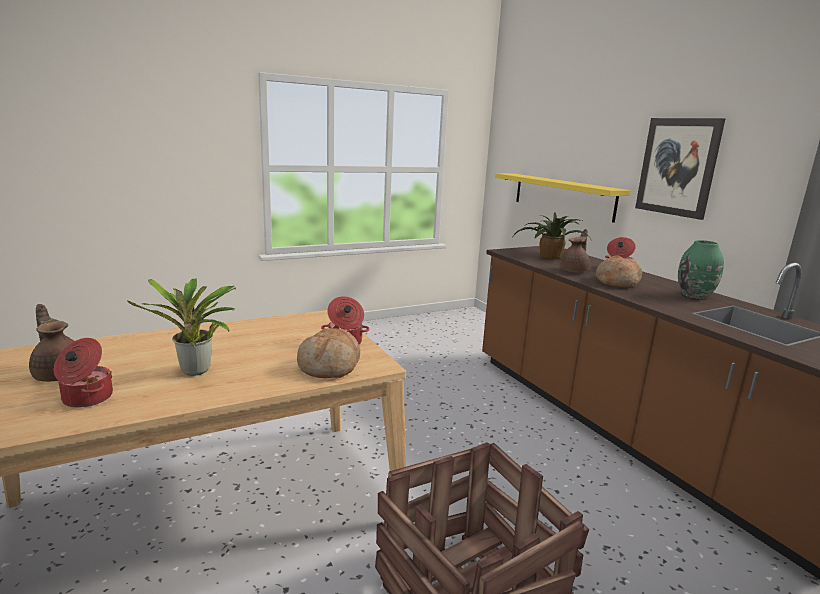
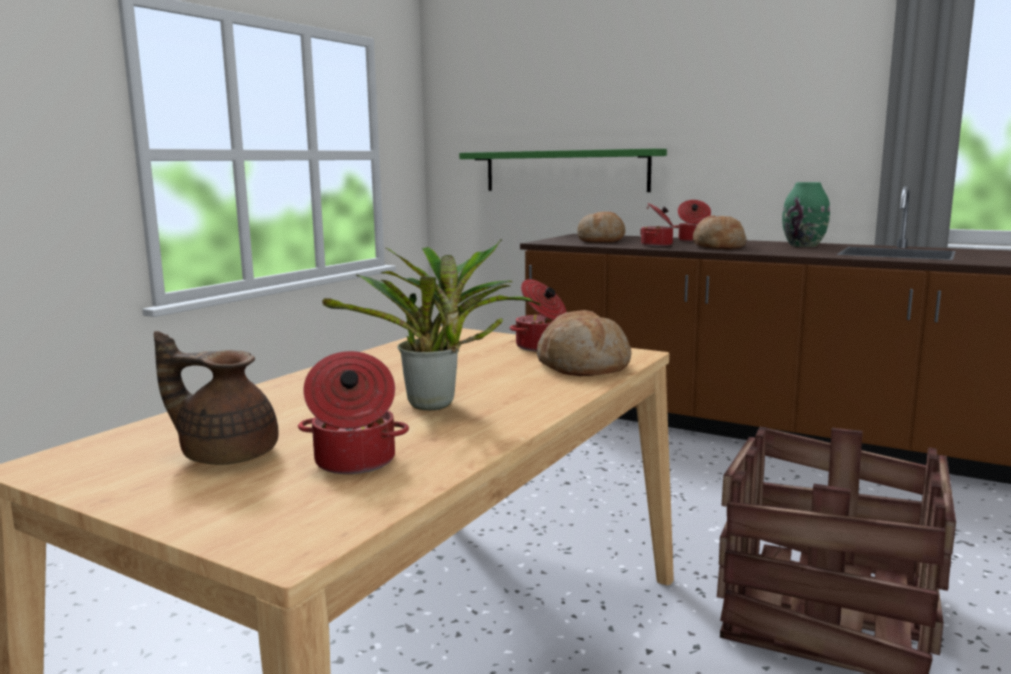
camera: 30 degrees left, 5 degrees down
yellow shelf [495,173,631,223] -> green shelf [459,149,667,192]
potted plant [513,212,591,259] -> bread [577,212,625,243]
brown teapot [560,229,590,272] -> cooking pot [640,203,673,247]
picture [635,118,725,220] -> none

